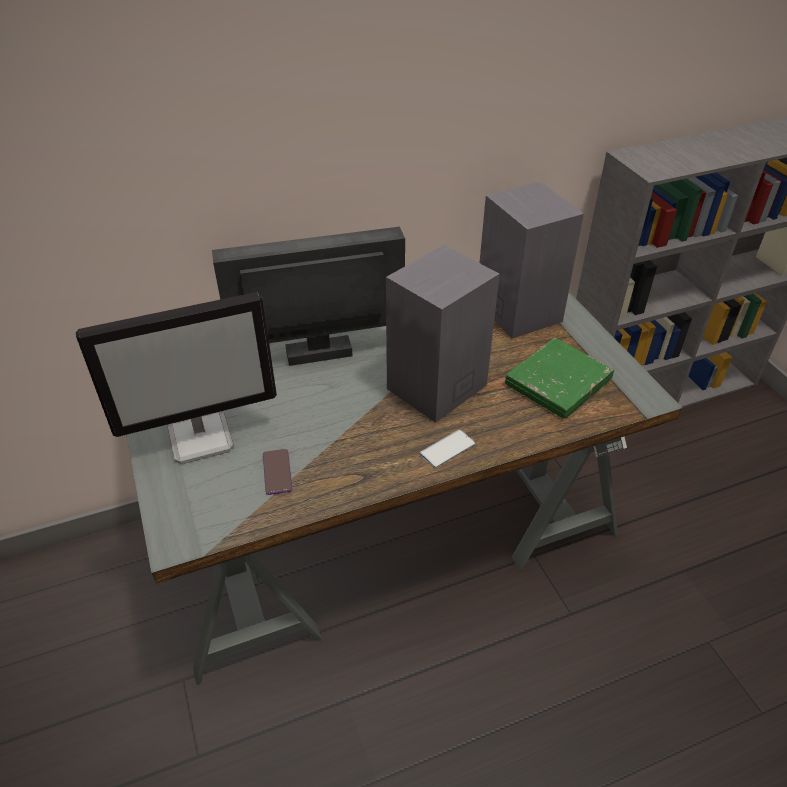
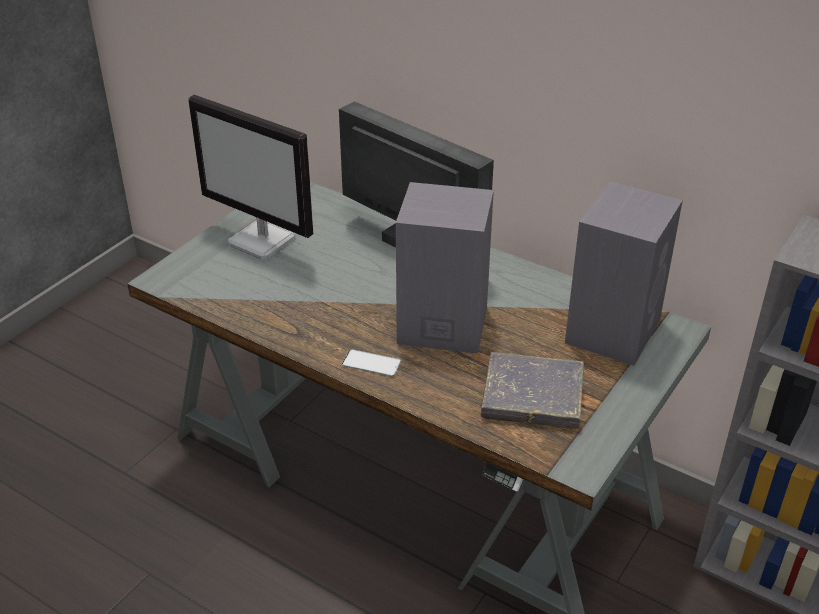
camera: 55 degrees right, 5 degrees down
phone [263,449,292,495] -> none
green book [505,338,614,419] -> grey book [481,352,584,429]

